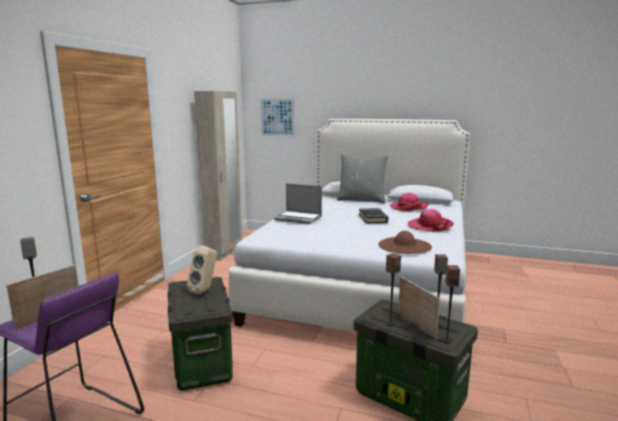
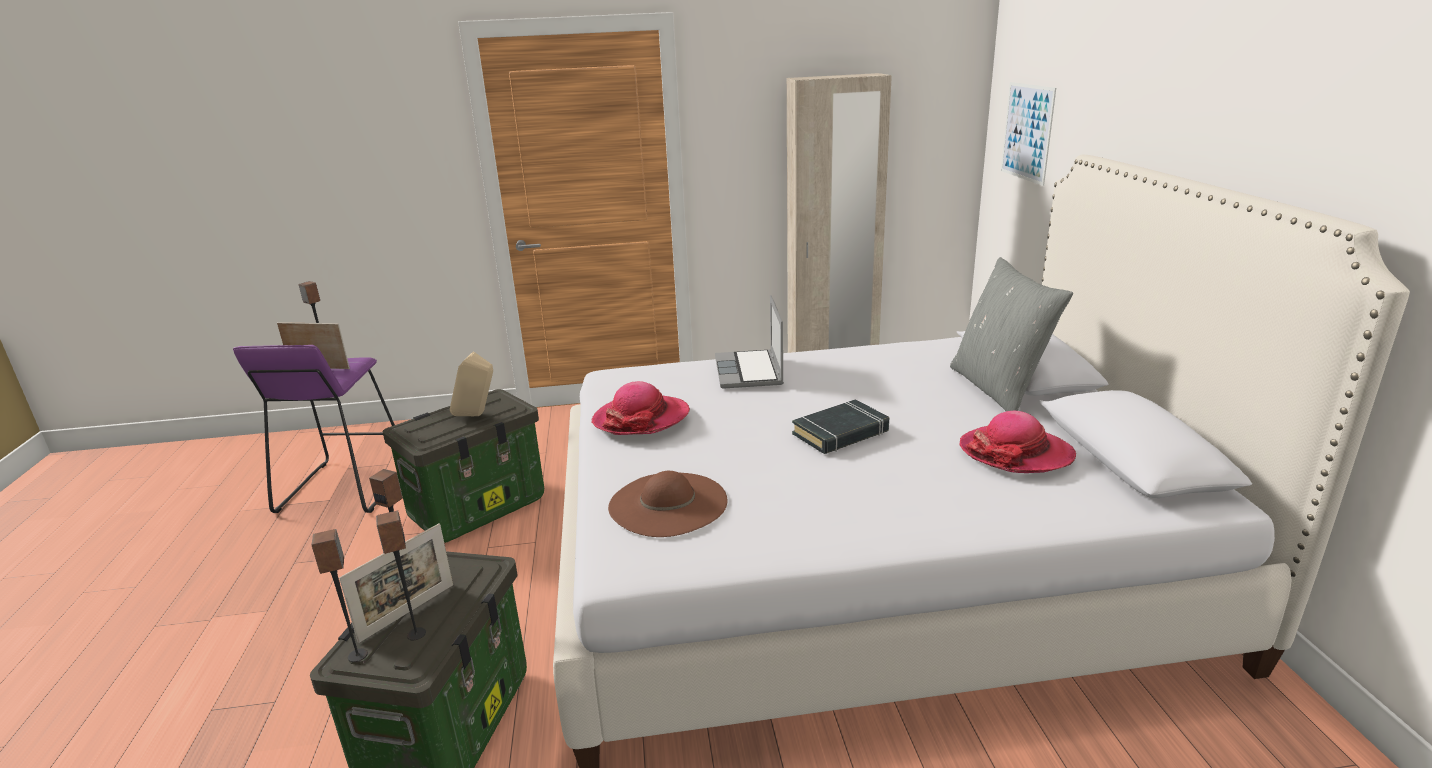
camera: 65 degrees right, 10 degrees up
hat [408,209,454,232] -> hat moved to [591,381,690,435]

